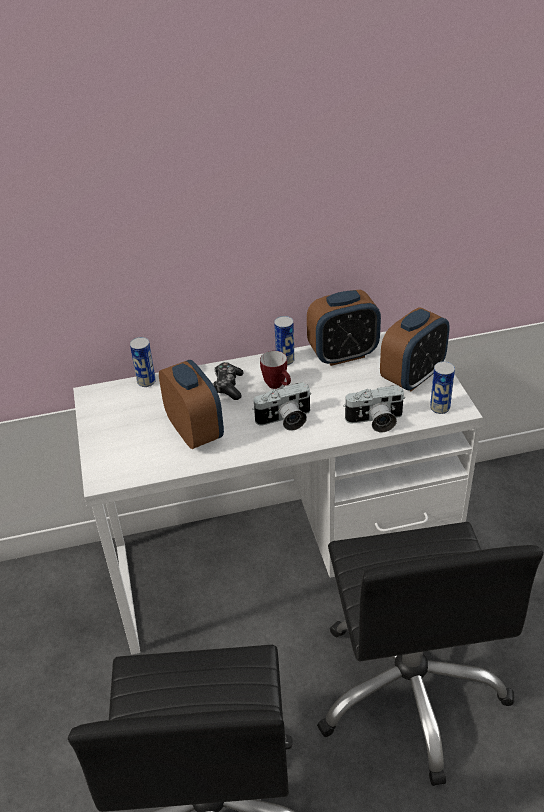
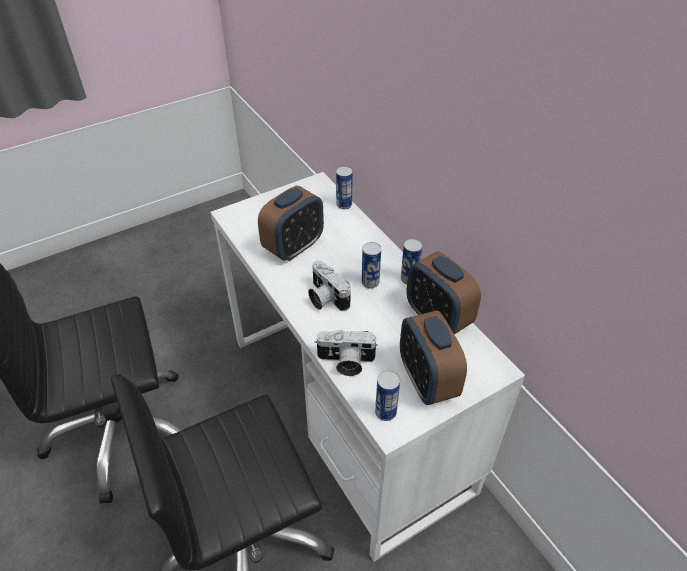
camera: 70 degrees right, 5 degrees up
game controller [213,362,244,400] -> none
mug [260,351,291,389] -> can [362,242,381,289]
camera [343,385,405,432] -> camera turned 60 degrees counterclockwise [315,330,378,376]
alarm clock [380,307,450,391] -> alarm clock turned 45 degrees clockwise [400,310,467,405]

